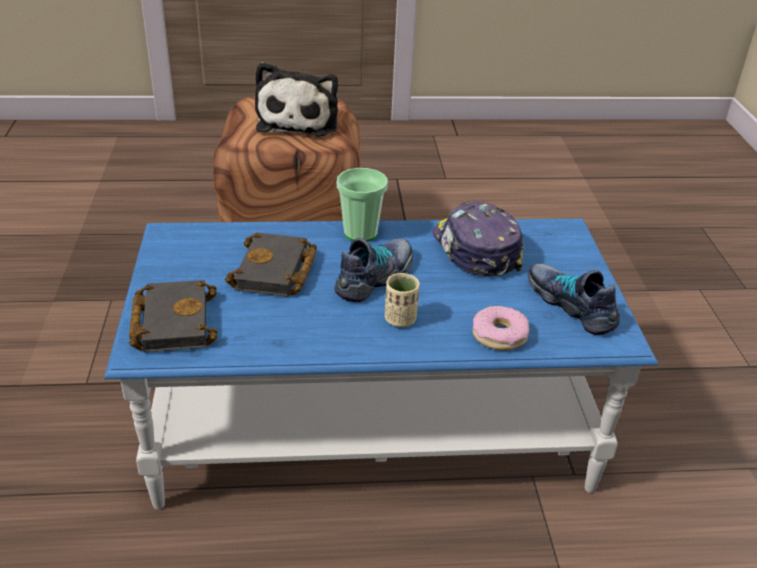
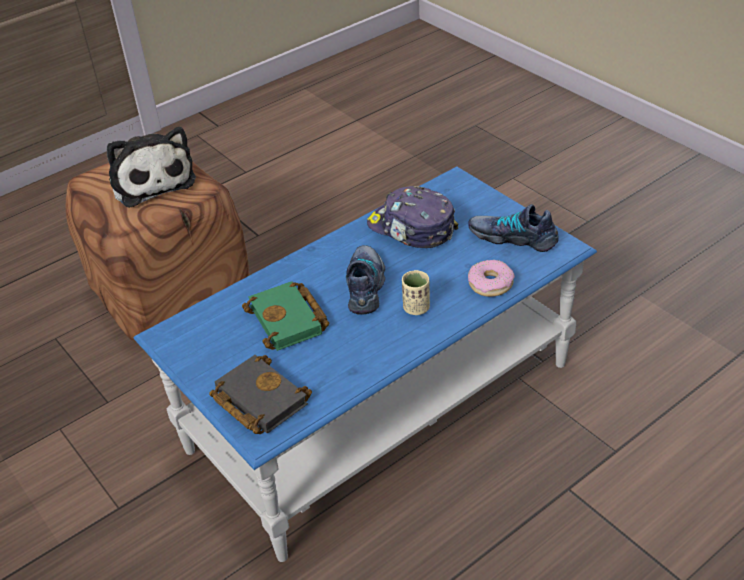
camera: 30 degrees left, 5 degrees up
black book [225,233,317,297] -> green book [242,281,329,351]
cup [337,168,388,242] -> none

